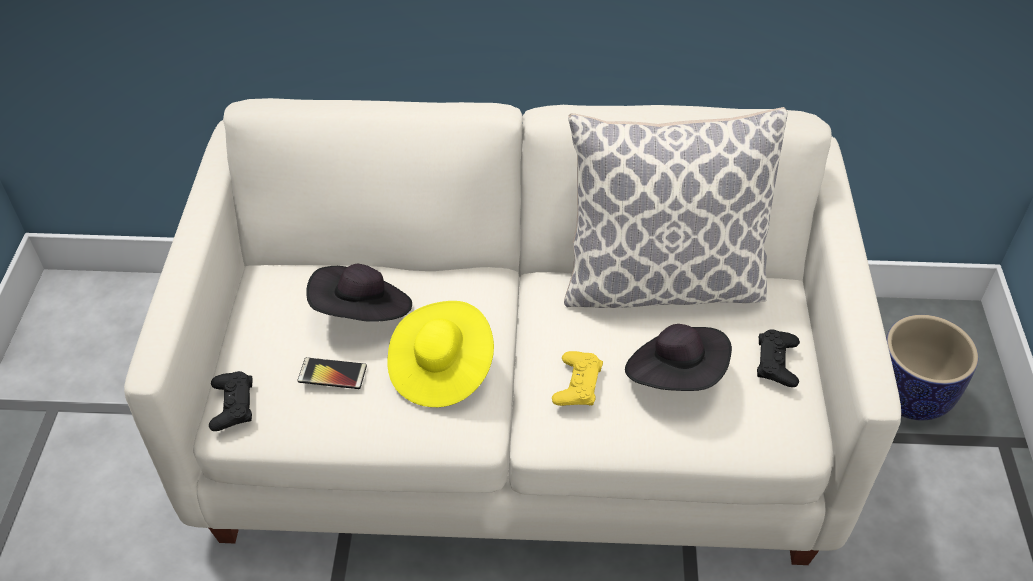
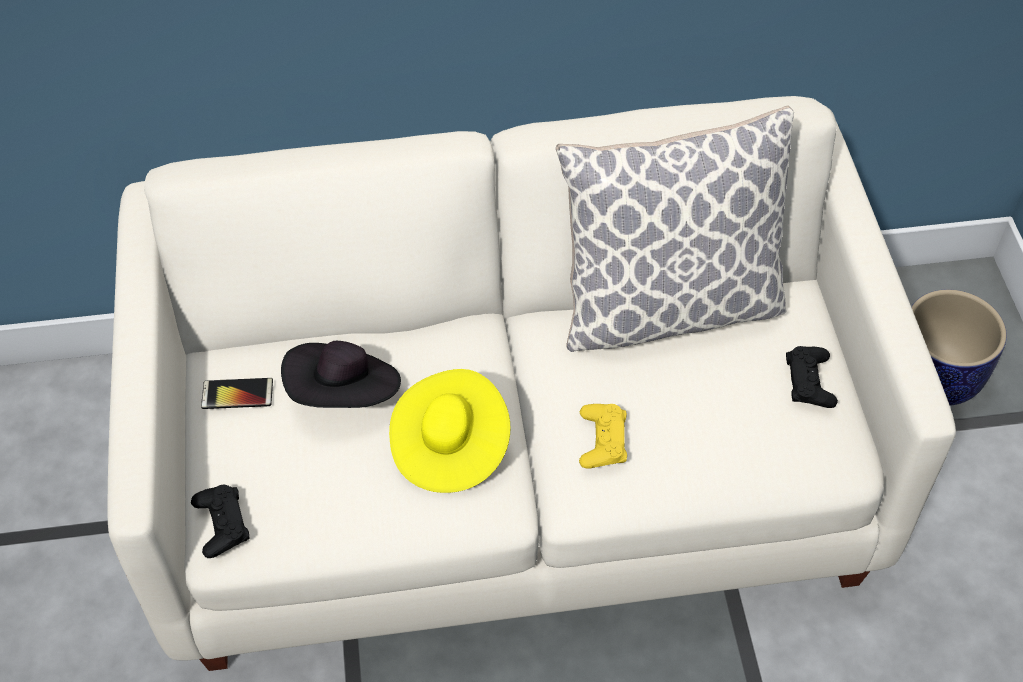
camera: 10 degrees left, 5 degrees up
phone [297,357,367,389] -> phone moved to [201,378,273,409]
black hat [625,324,732,391] -> none

